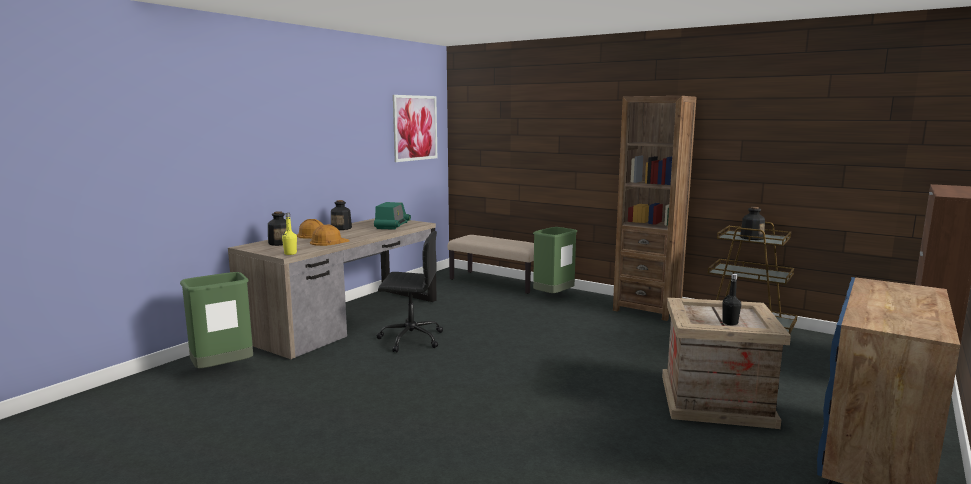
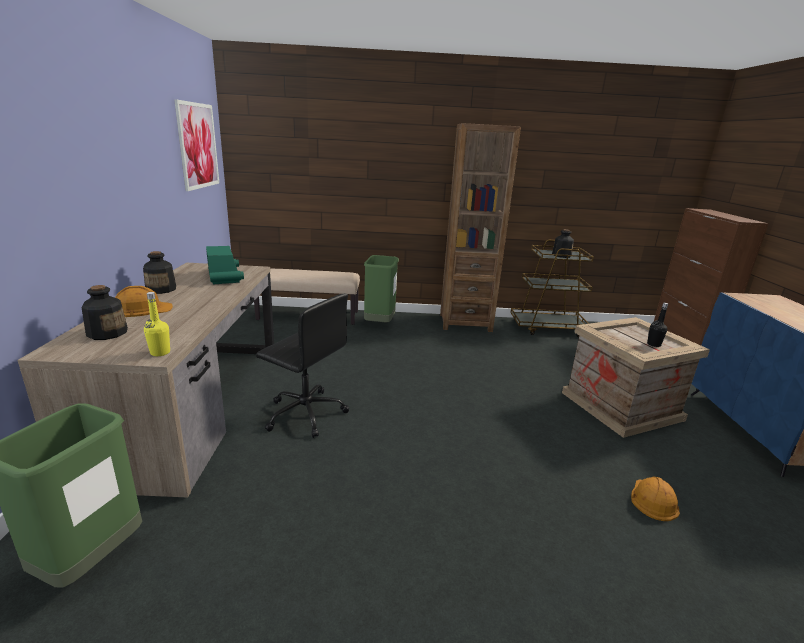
camera: 35 degrees left, 10 degrees up
orange hard hat [310,224,350,246] -> orange hard hat moved to [631,477,680,521]
black office chair [377,231,443,352] -> black office chair turned 60 degrees clockwise [256,294,349,438]

